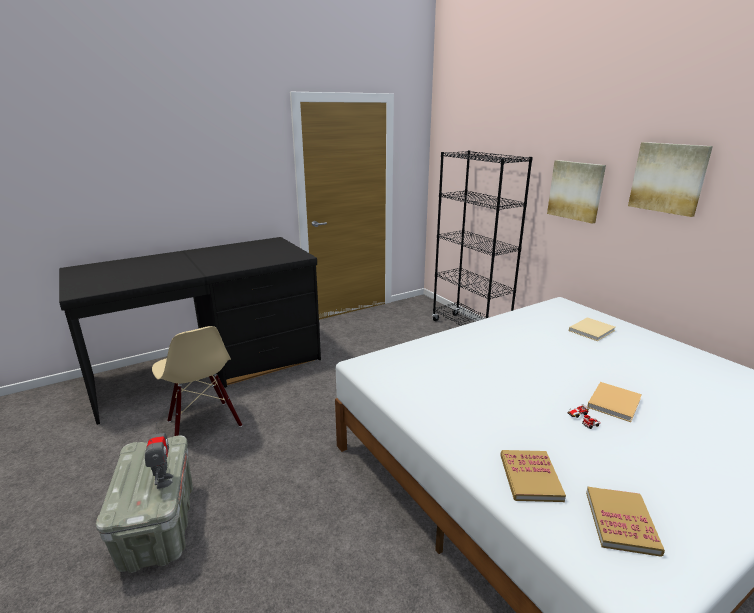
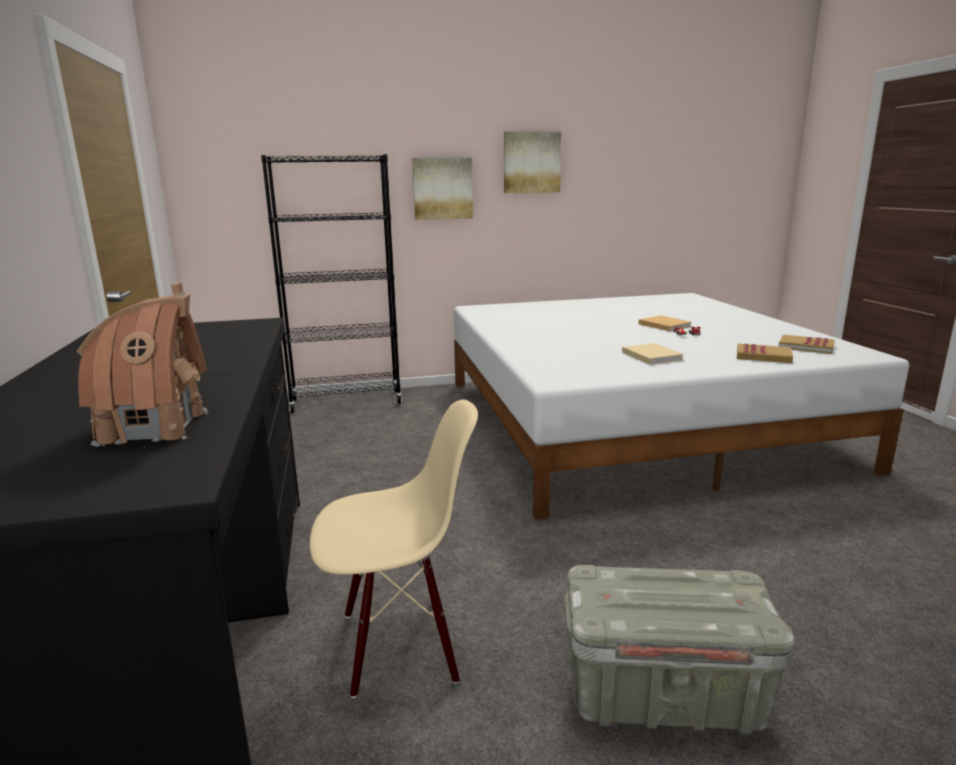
camera: 70 degrees left, 5 degrees down
toy robot [145,422,173,489] -> none
beige book [569,317,615,341] -> beige book moved to [622,343,684,364]
none -> toy house [76,283,208,448]

